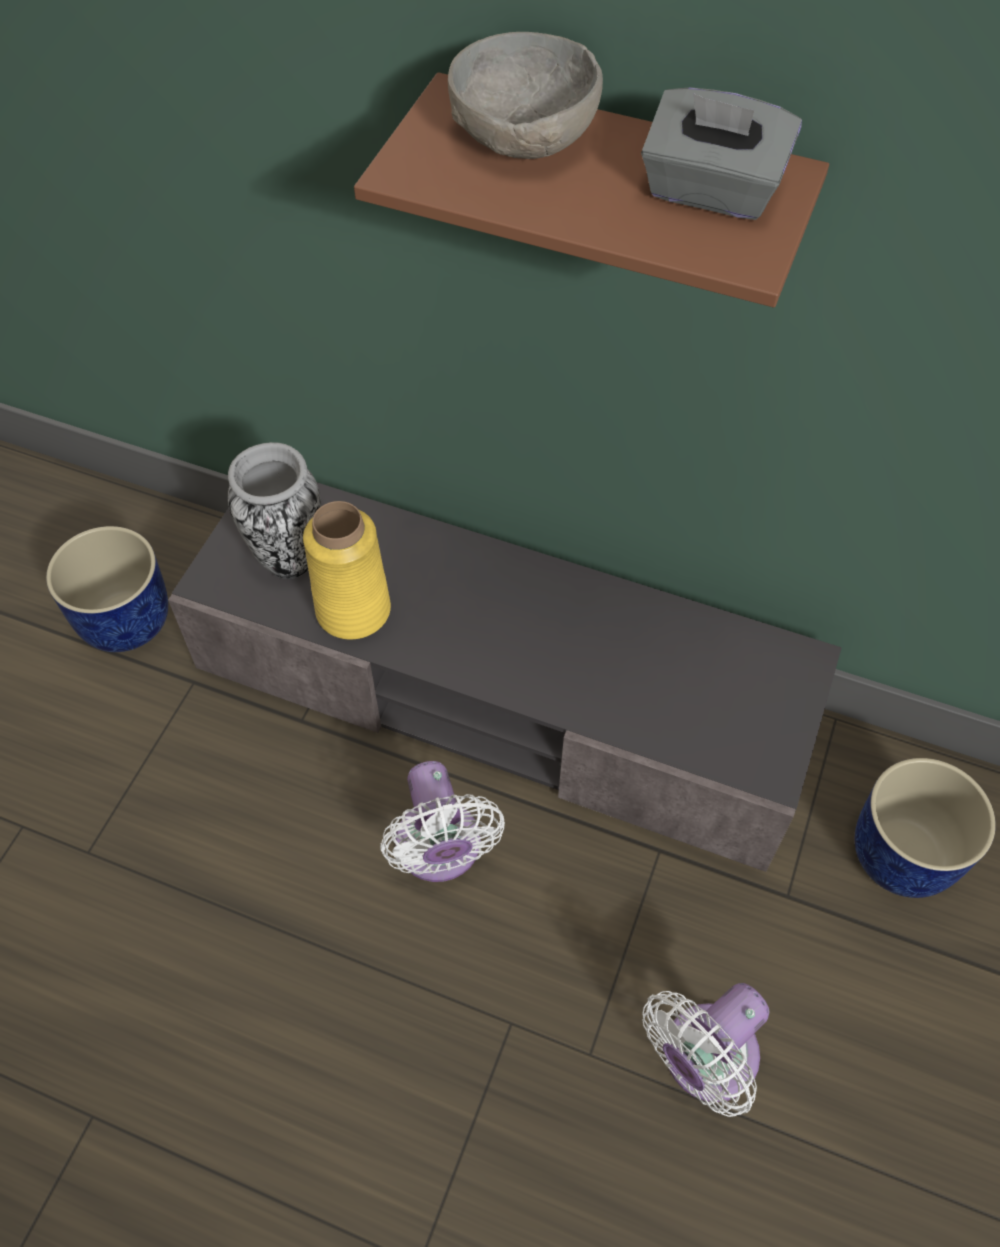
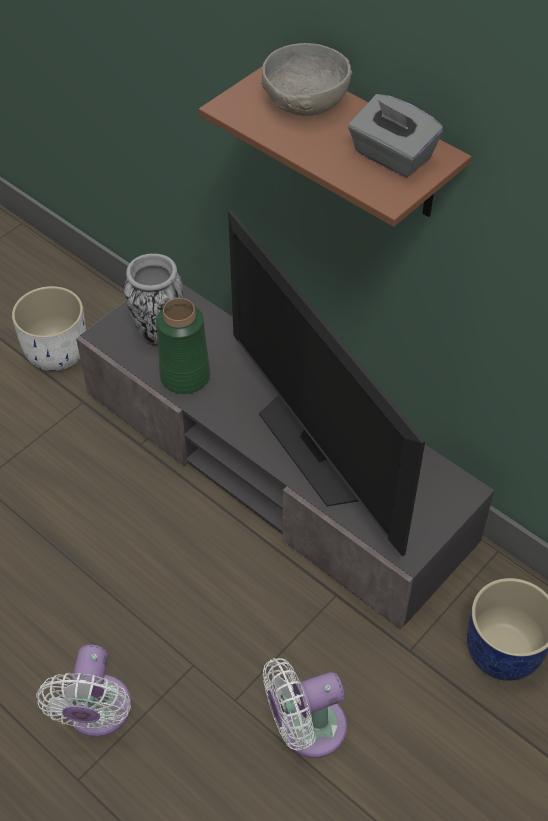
camera: 20 degrees right, 5 degrees down
blue planter [46,526,168,652] -> white planter [12,286,86,371]
yellow vase [303,501,391,640] -> green vase [156,298,210,394]
white fan [380,761,505,882] -> white fan moved to [36,645,131,737]
none -> television [228,210,425,556]

